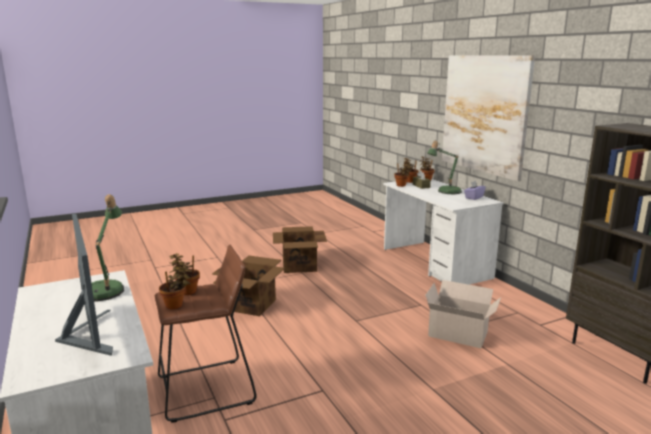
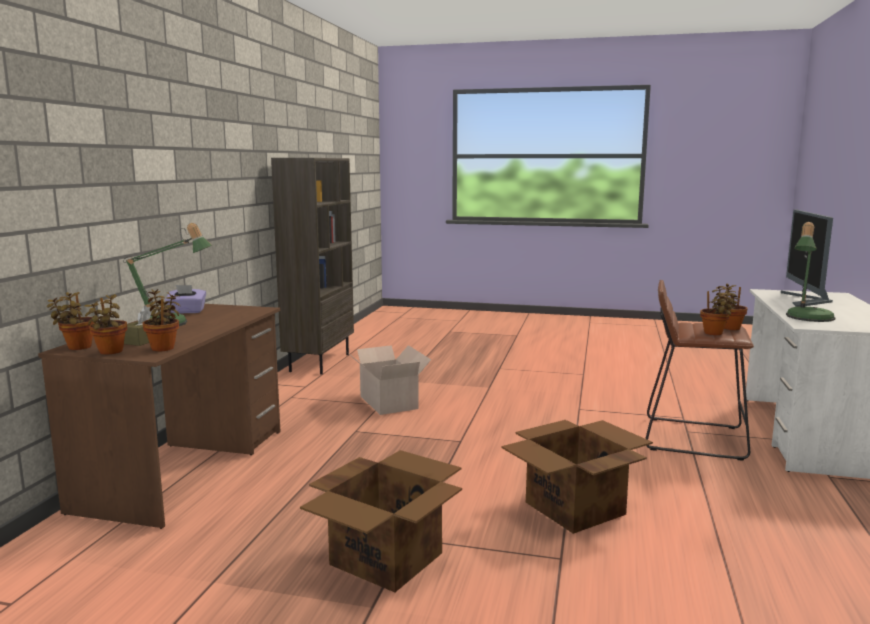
camera: 140 degrees left, 5 degrees down
white desk [383,179,504,285] -> brown desk [38,304,281,529]
picture [442,55,535,181] -> none

